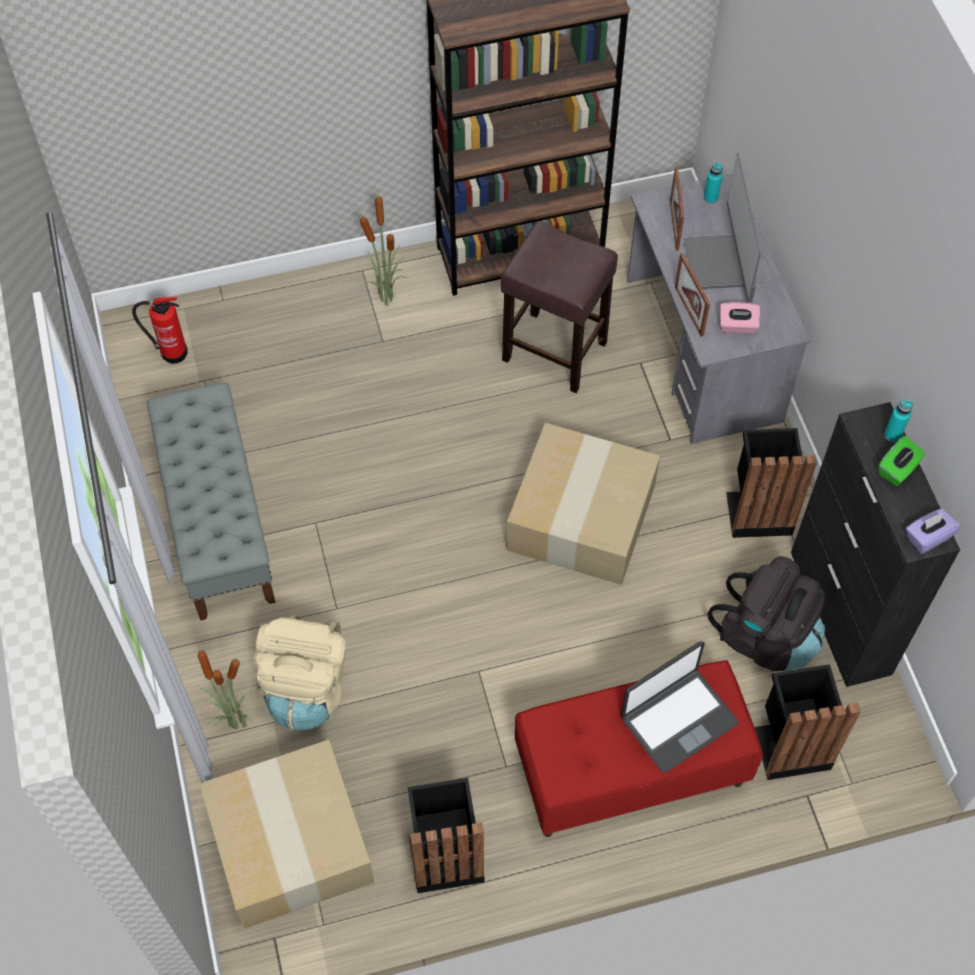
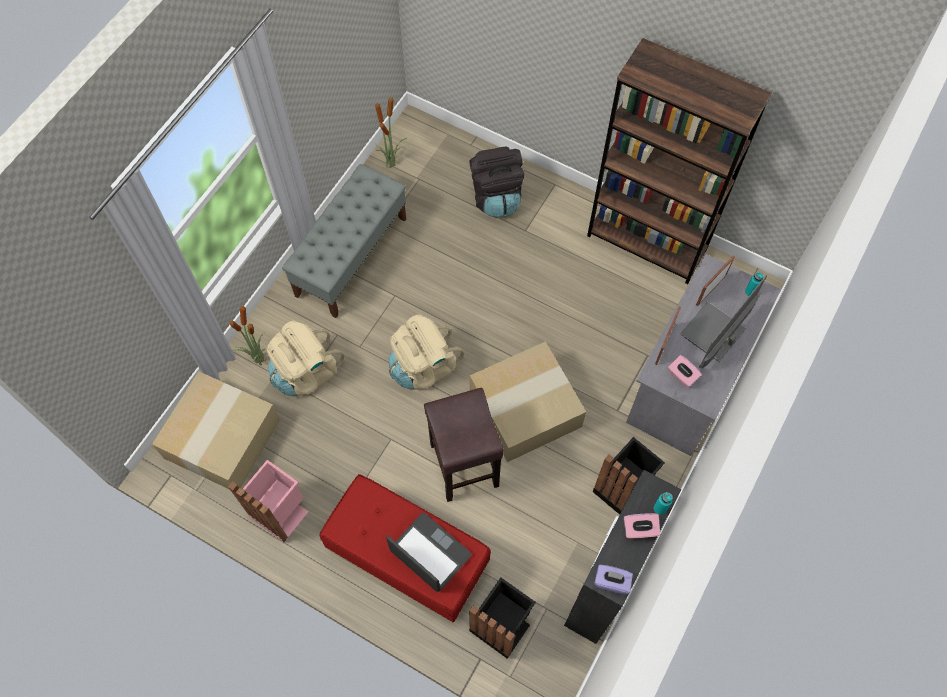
camera: 45 degrees right, 5 degrees up
fire extinguisher [132,297,187,364] -> none
potted plant [360,194,407,306] -> potted plant moved to [375,94,407,168]
black trash can [408,778,485,893] -> pink trash can [228,460,308,542]
brown stool [501,221,618,393] -> brown stool moved to [424,388,504,502]
laptop [621,641,738,773] -> laptop turned 150 degrees counterclockwise [386,513,471,592]
black backpack [708,556,825,671] -> black backpack moved to [469,146,524,217]
green tissue box [878,436,925,486] -> pink tissue box [624,513,660,539]
none -> beige backpack [389,314,464,390]

